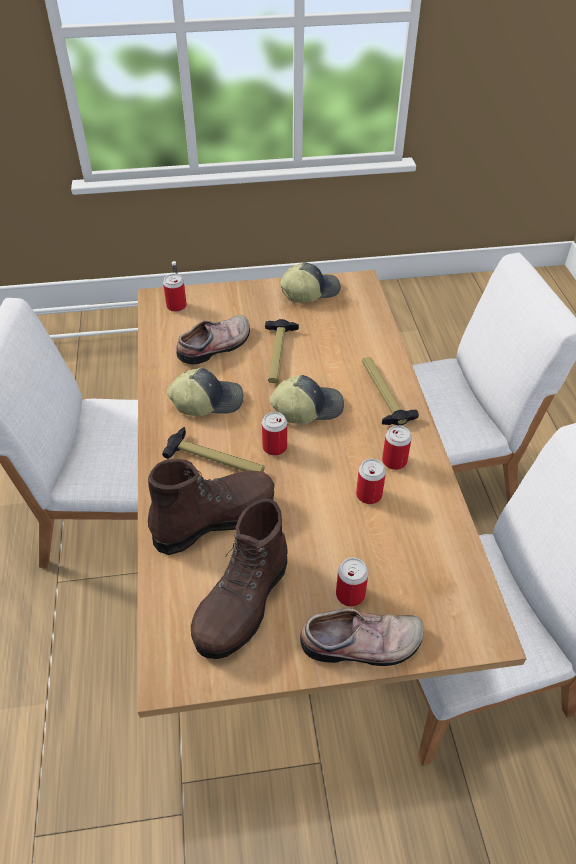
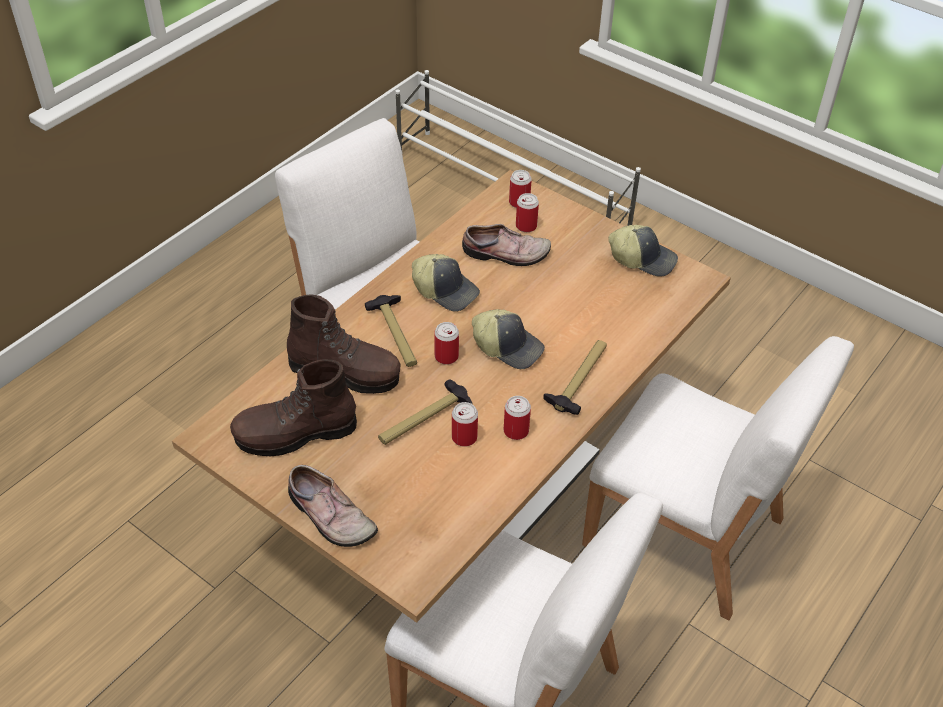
camera: 45 degrees right, 0 degrees up
hammer [265,319,299,383] -> hammer moved to [378,379,473,445]
can [336,558,369,607] -> can moved to [516,193,539,232]

